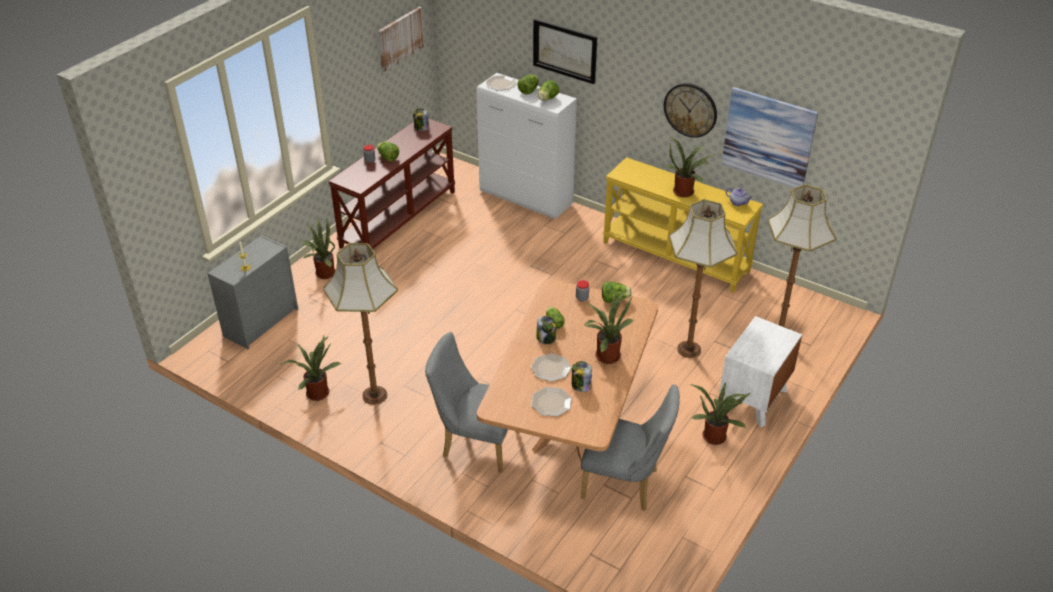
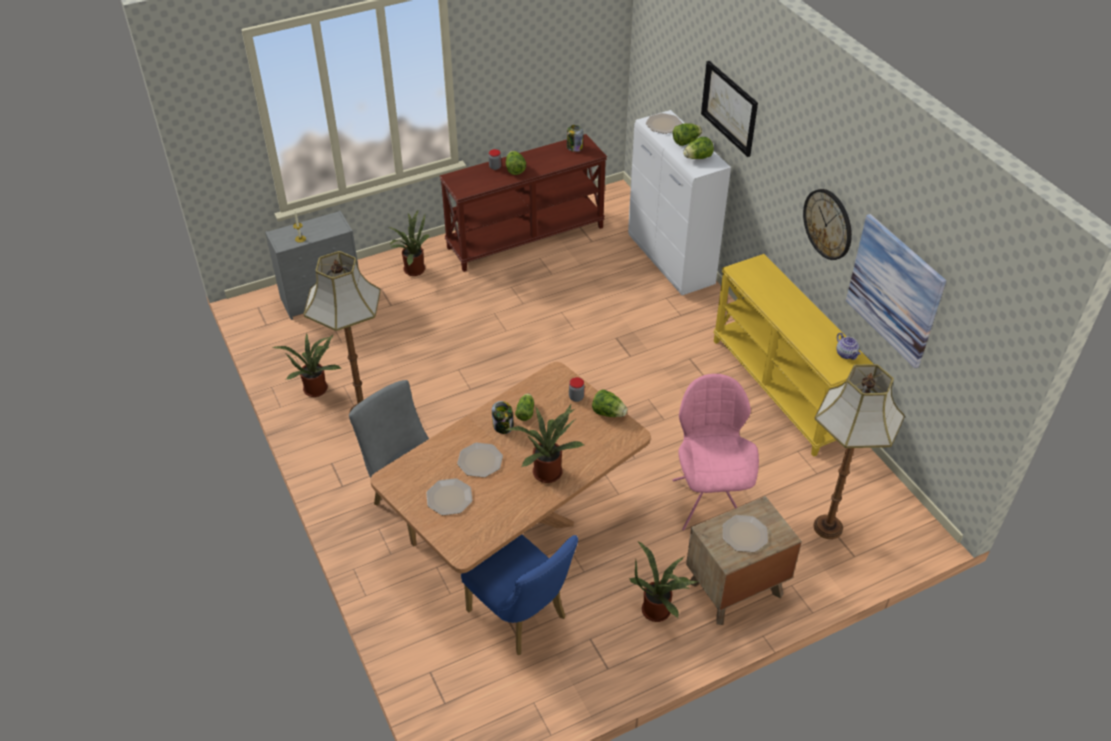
camera: 30 degrees right, 5 degrees up
picture [378,7,424,72] -> none
jar [572,361,592,392] -> none
grey chair [581,384,680,511] -> blue chair [461,534,578,655]
potted plant [664,136,716,197] -> none
floor lamp [669,199,738,358] -> pink chair [672,374,759,530]
white nightstand [719,316,802,427] -> brown nightstand [686,496,802,625]
none -> plate [723,515,768,552]

